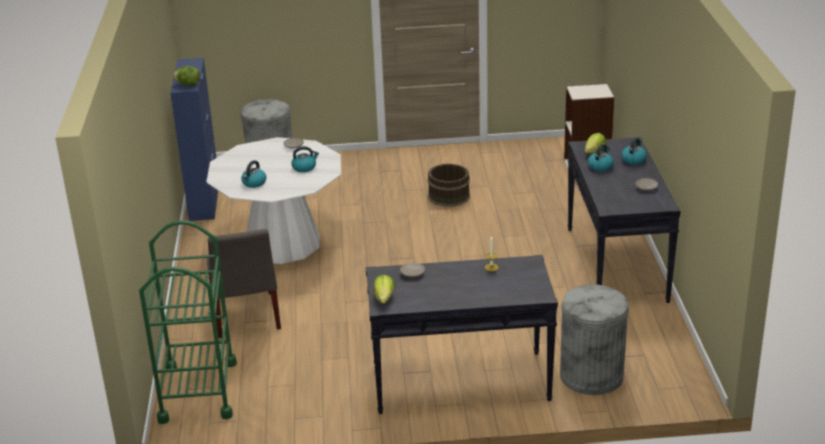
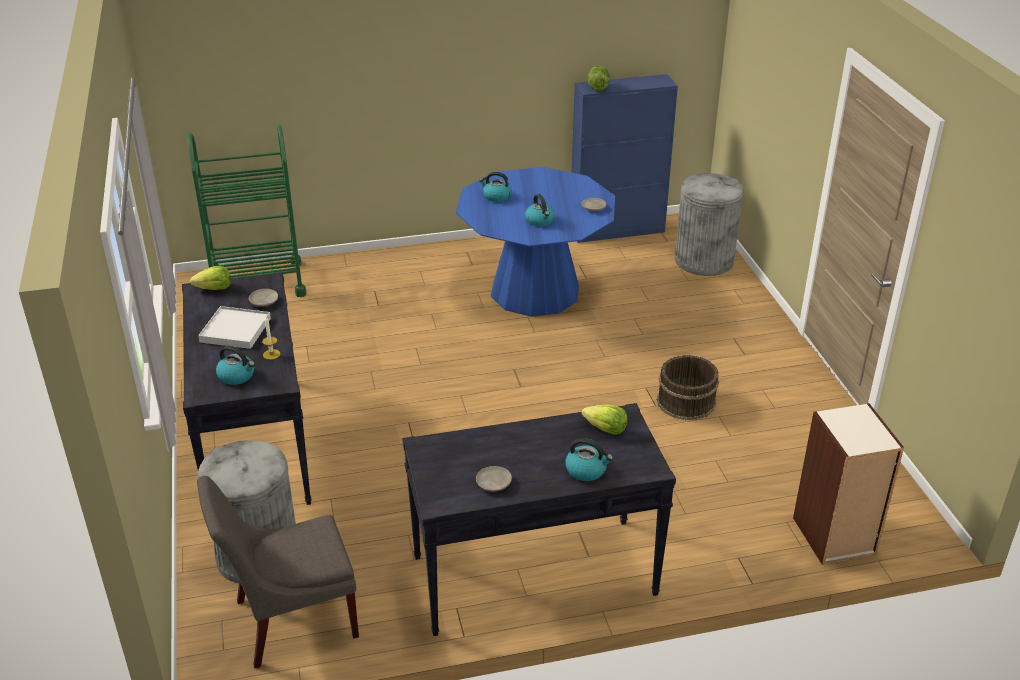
camera: 80 degrees right, 5 degrees up
white dining table [206,137,341,264] -> blue dining table [456,167,615,317]
grey chair [206,229,281,338] -> grey chair moved to [197,475,359,668]
kettle [588,144,614,172] -> kettle moved to [216,346,255,385]
none -> white tray [198,306,271,349]

